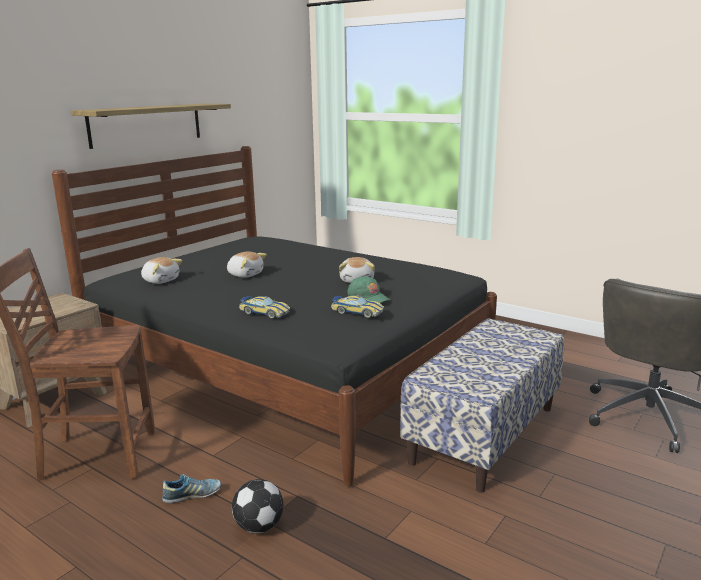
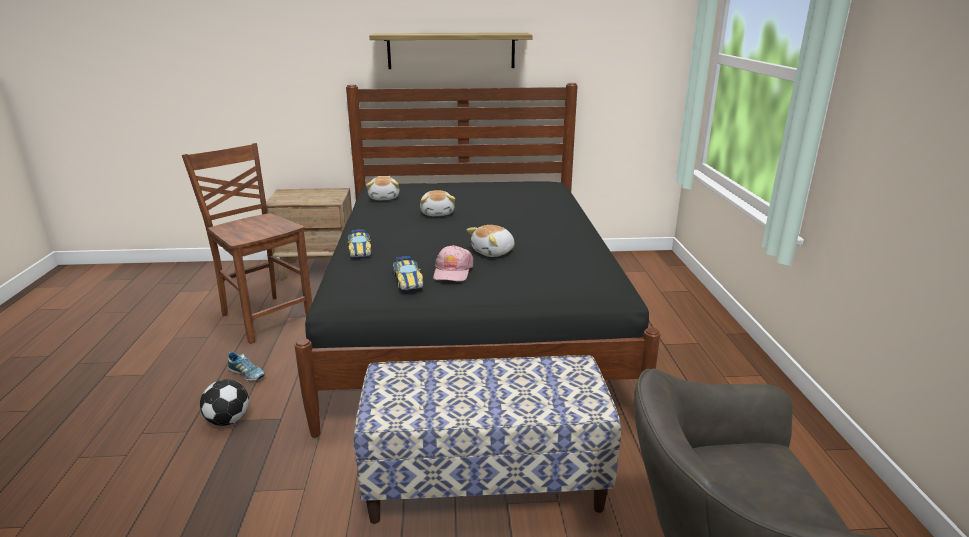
camera: 50 degrees right, 5 degrees up
green cap [347,276,390,303] -> pink cap [433,245,473,282]

